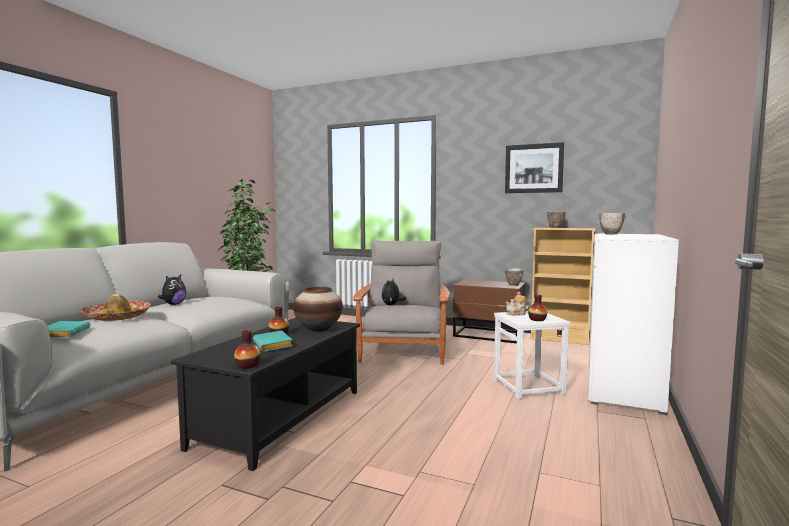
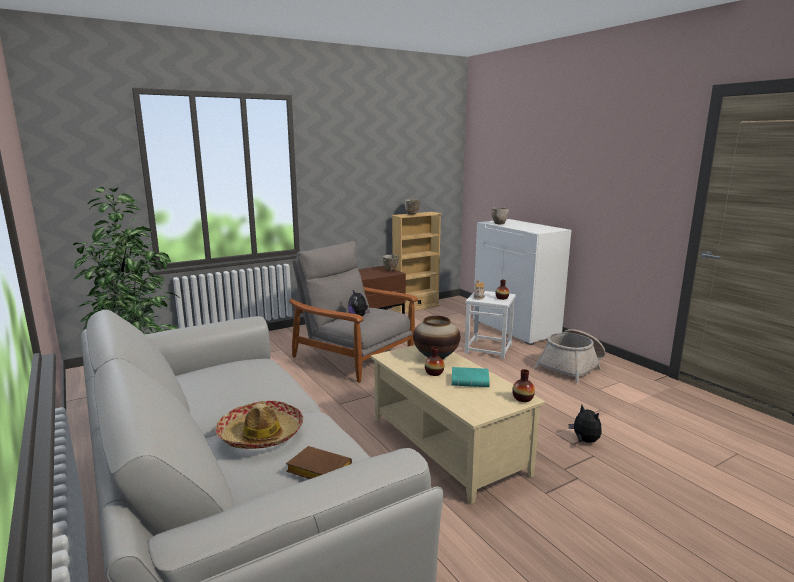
camera: 55 degrees left, 10 degrees up
turquoise book [48,321,90,337] -> brown book [286,446,352,479]
plush toy [158,274,186,305] -> plush toy moved to [569,405,602,443]
black coffee table [171,318,360,471] -> beige coffee table [371,345,545,504]
picture [505,142,564,193] -> none
none -> basket [534,329,606,383]

